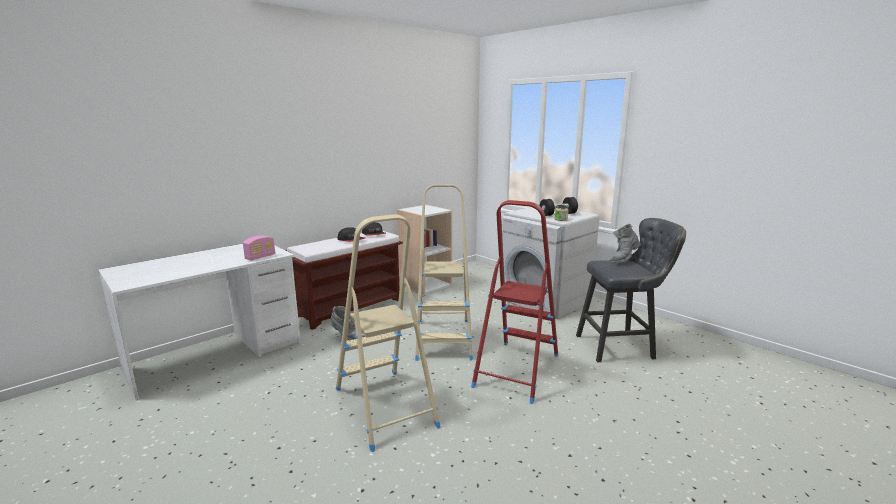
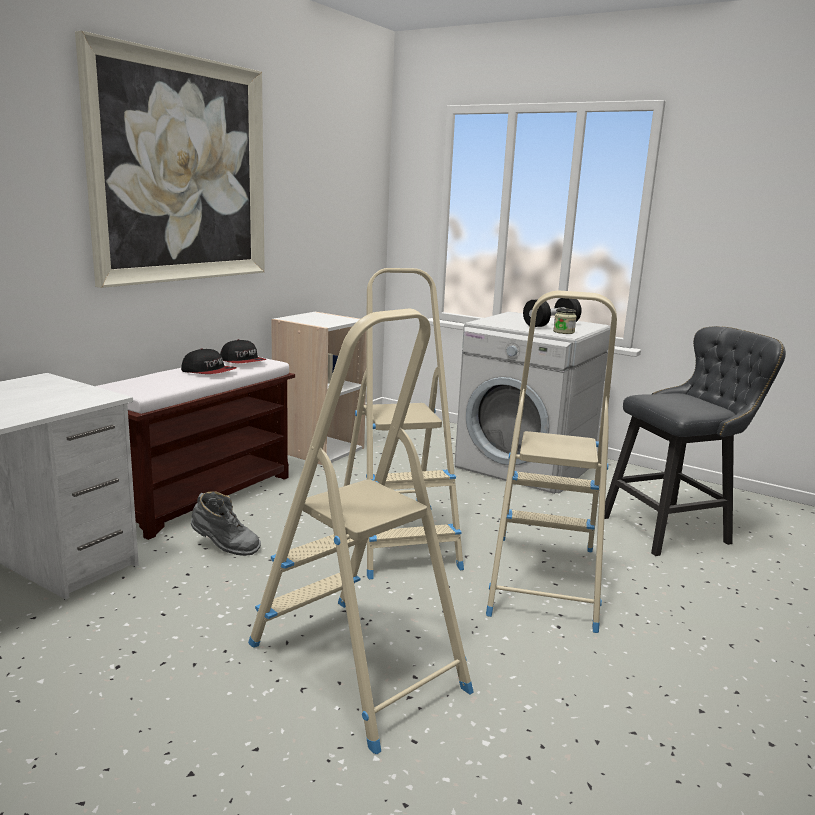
camera: 15 degrees left, 0 degrees up
radio [243,235,275,261] -> none
red step ladder [471,200,558,404] -> beige step ladder [486,291,617,633]
grey boot [612,224,641,263] -> none
none -> picture [75,31,265,288]

